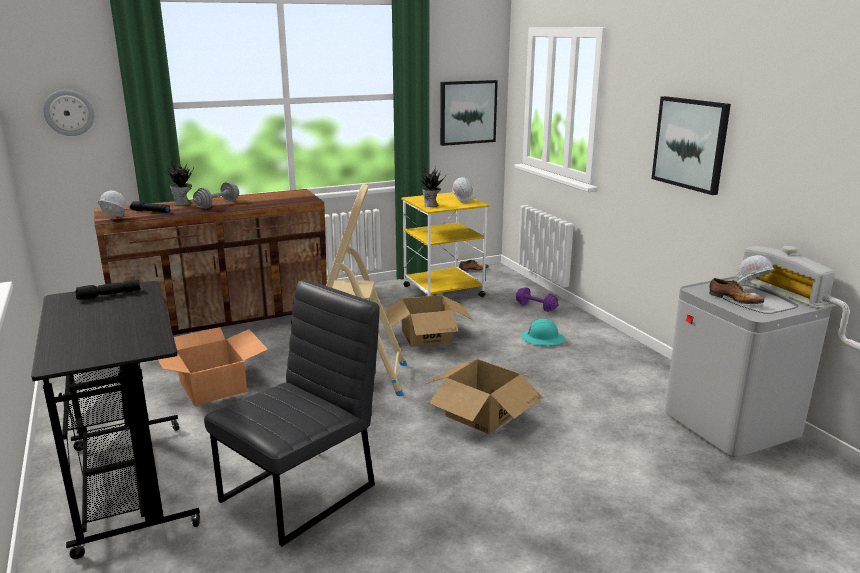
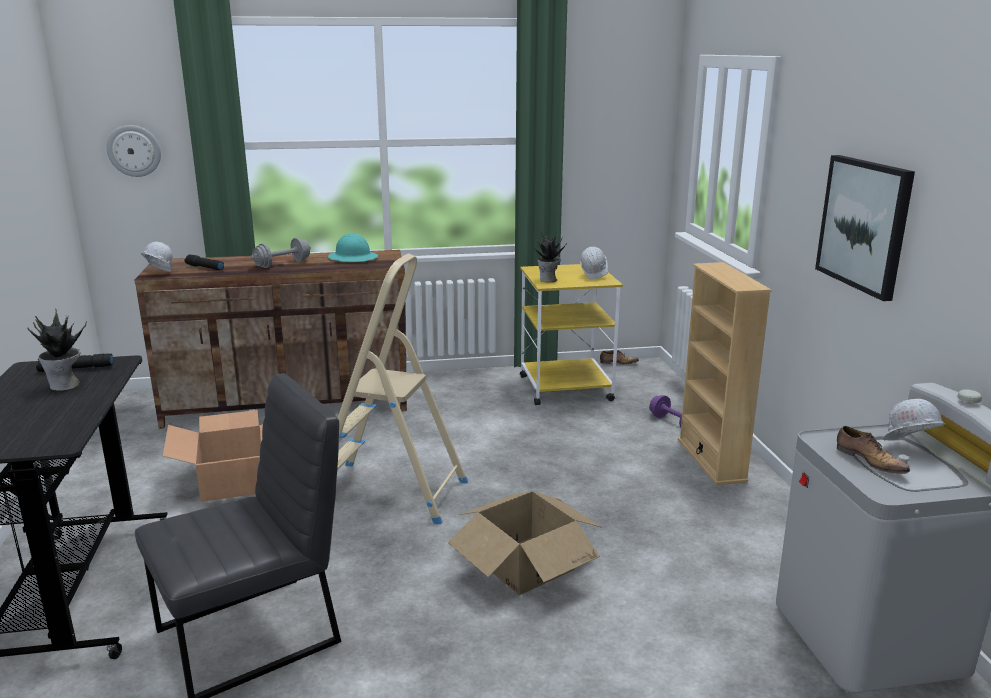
camera: 15 degrees right, 0 degrees up
potted plant [163,160,194,206] -> potted plant moved to [28,308,87,391]
cardboard box [384,295,473,347] -> none
picture [440,80,498,146] -> none
turquoise hard hat [521,319,565,346] -> turquoise hard hat moved to [328,234,378,262]
none -> beige bookcase [678,262,772,485]

